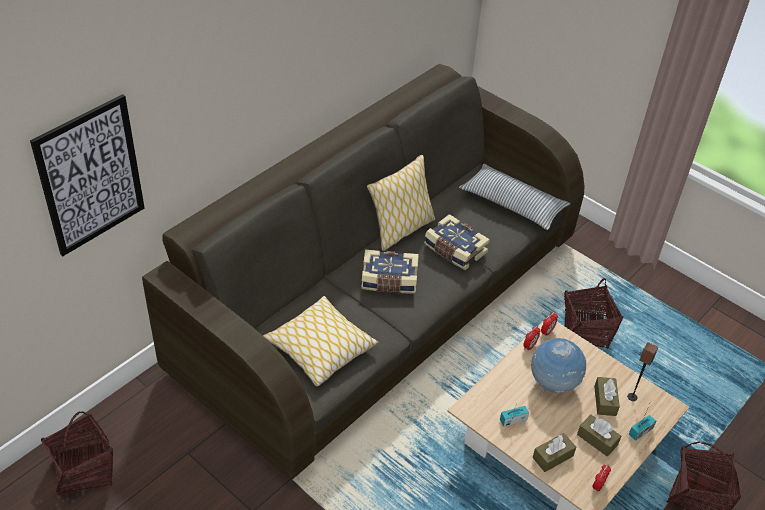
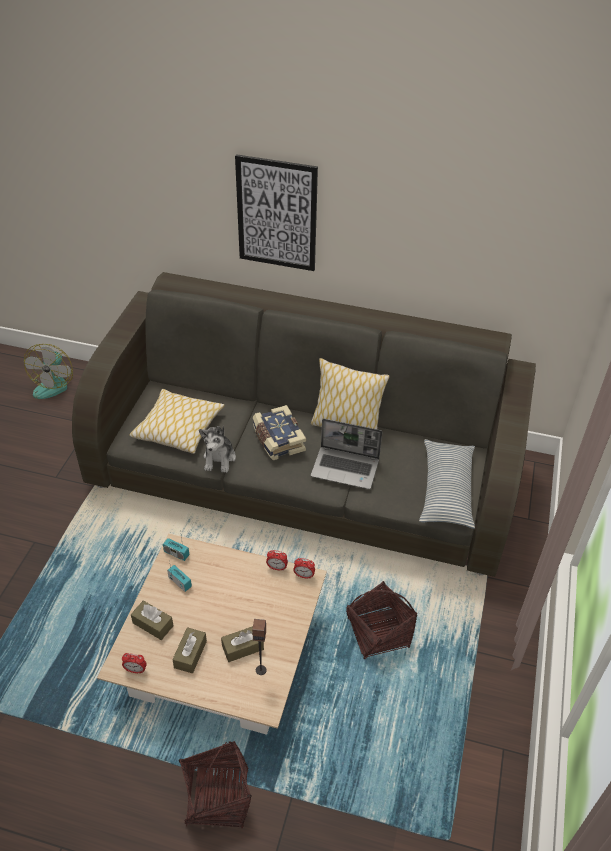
camera: 65 degrees right, 0 degrees up
picture [30,94,145,256] -> picture moved to [235,154,318,271]
basket [41,411,113,496] -> fan [24,344,73,399]
book [424,214,490,270] -> laptop [311,419,382,489]
globe [530,338,586,393] -> none
radio [629,406,656,441] -> radio moved to [163,530,189,561]
none -> plush toy [199,426,236,473]

